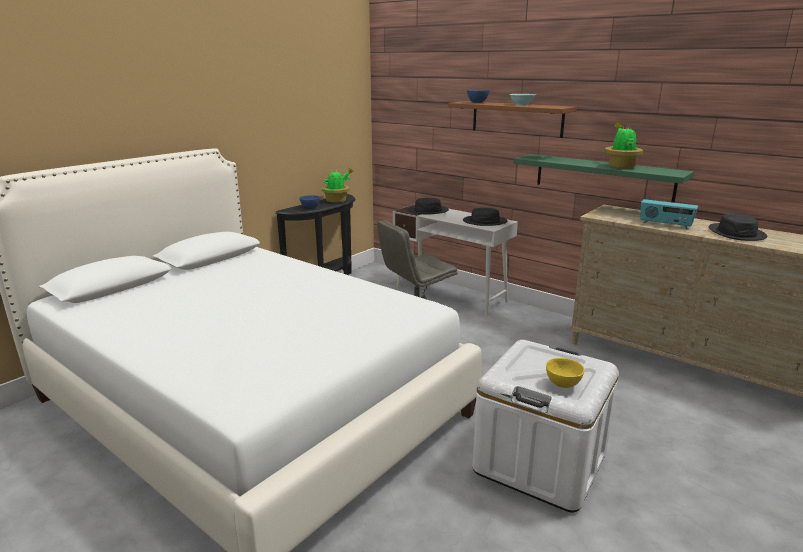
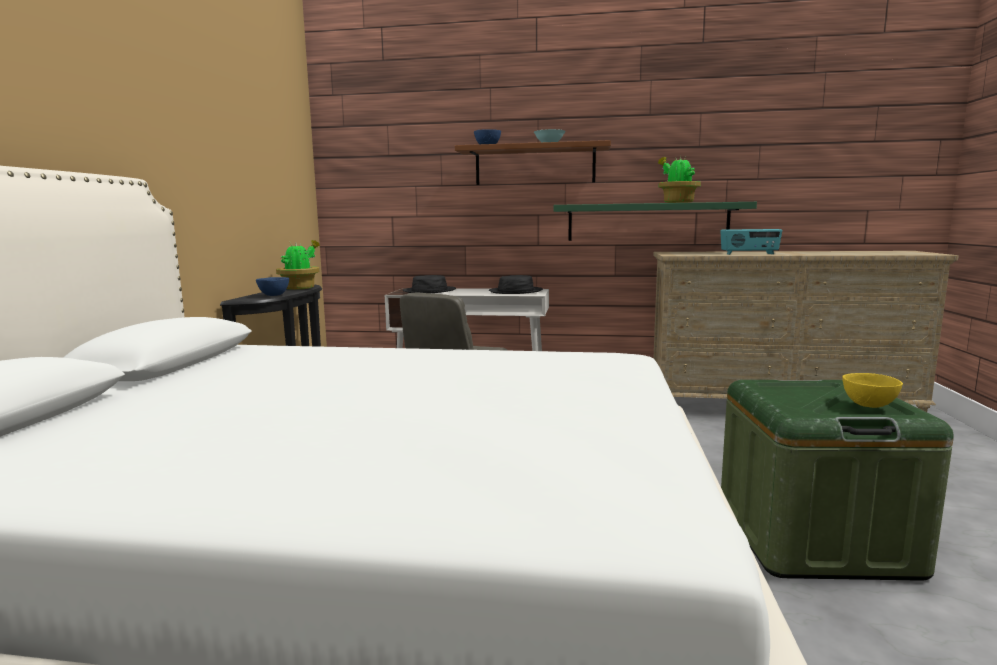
camera: 30 degrees left, 10 degrees down
white storage box [473,340,619,512] -> green storage box [721,380,954,581]
black hat [709,214,767,241] -> none

